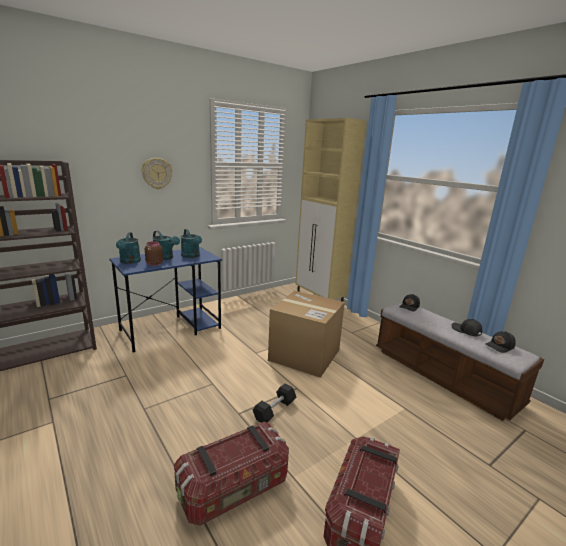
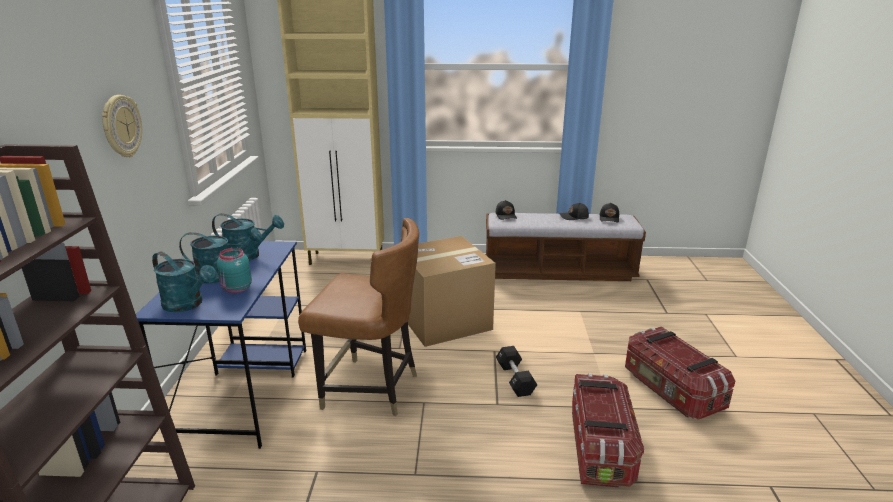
camera: 50 degrees left, 5 degrees up
brown jar [145,241,163,266] -> turquoise jar [217,248,252,293]
none -> brown chair [298,218,419,416]

